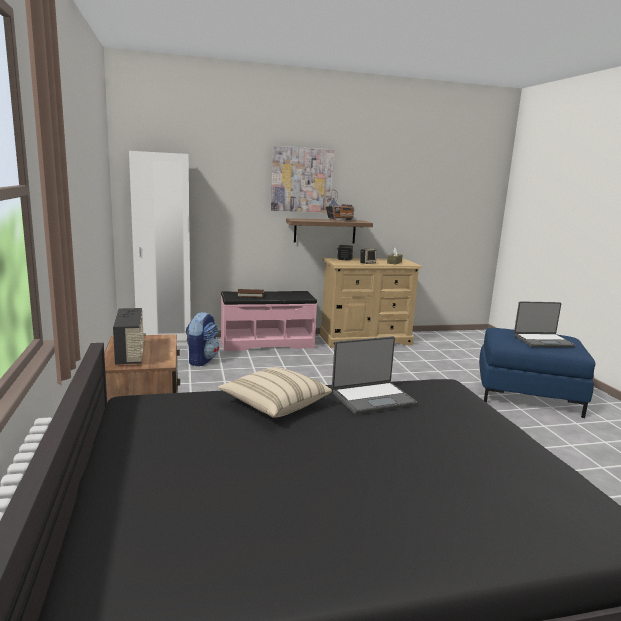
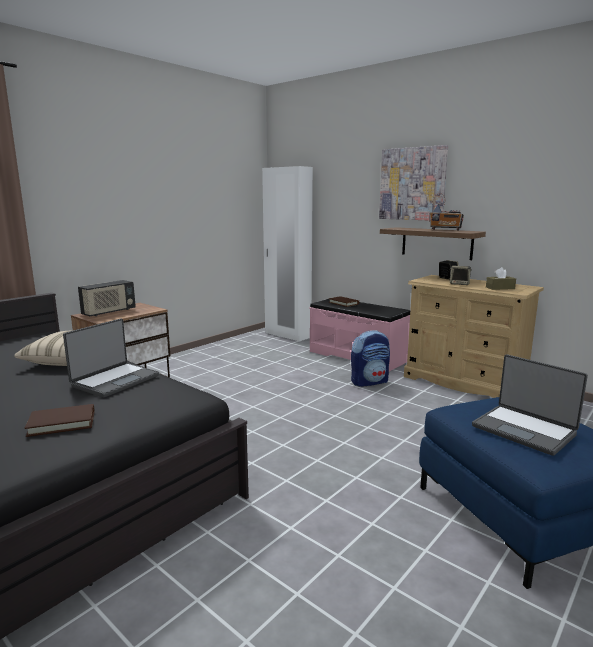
camera: 55 degrees right, 0 degrees up
backpack [186,312,219,366] -> backpack moved to [351,330,390,387]
laptop [332,336,417,415] -> laptop turned 90 degrees counterclockwise [63,319,159,398]
none -> brown book [25,404,95,437]

